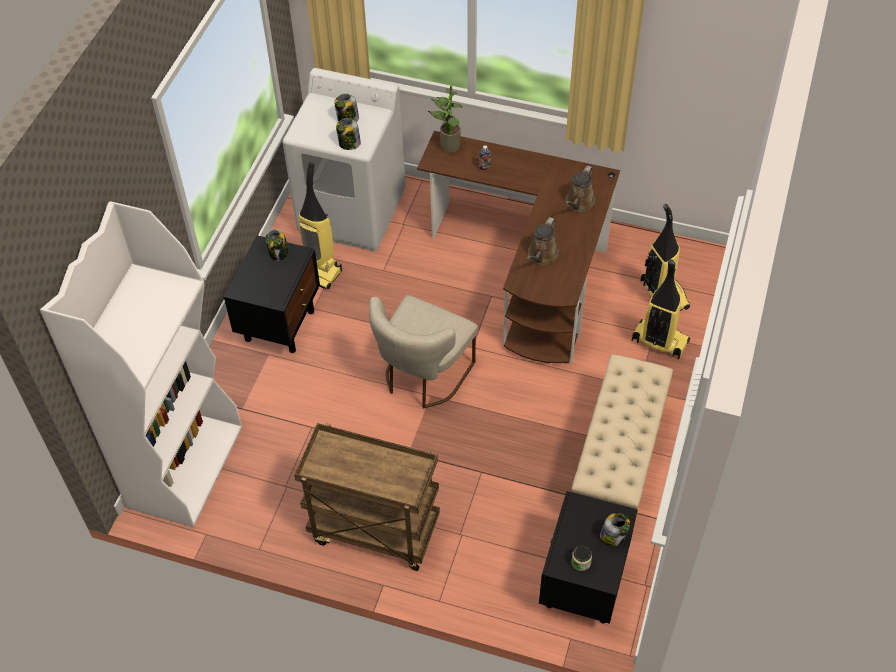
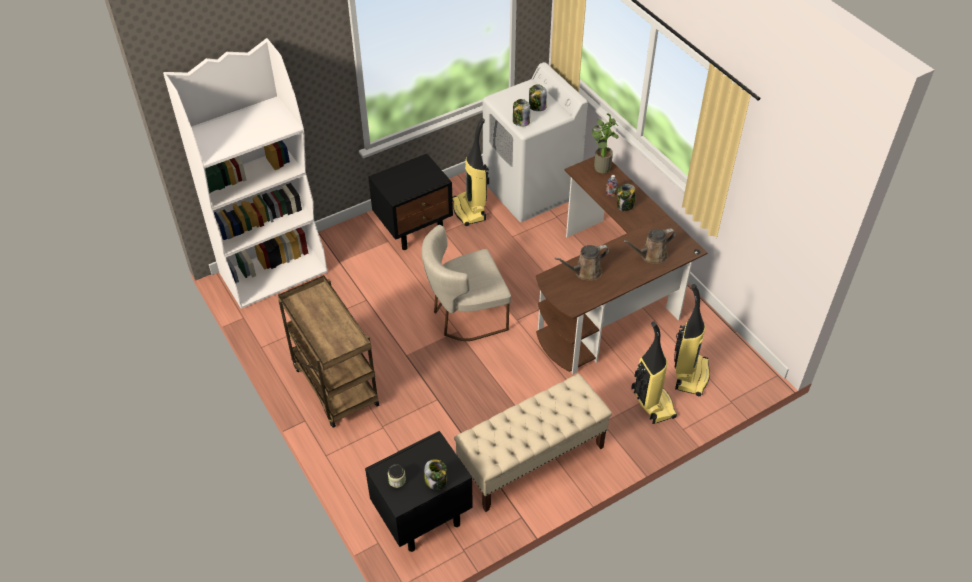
camera: 40 degrees right, 5 degrees down
jar [265,229,289,261] -> jar moved to [617,184,635,211]

